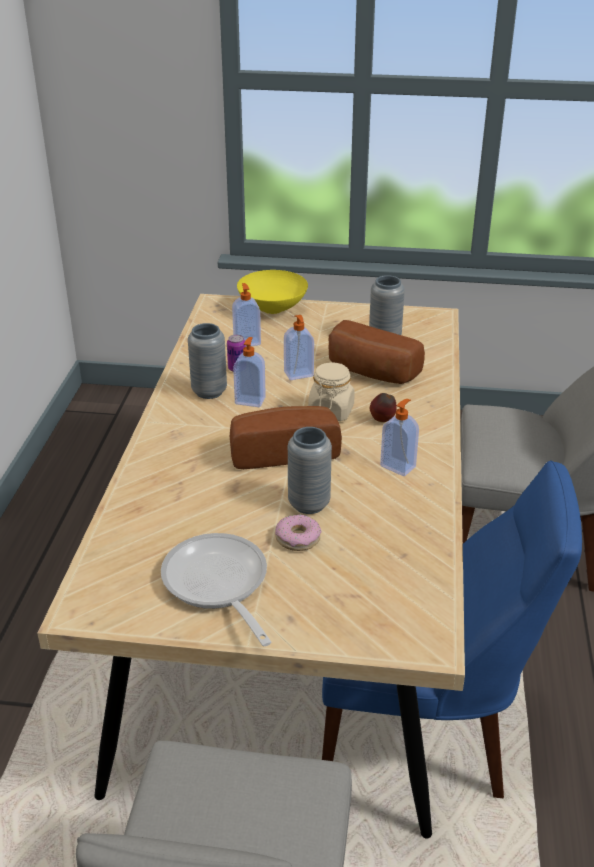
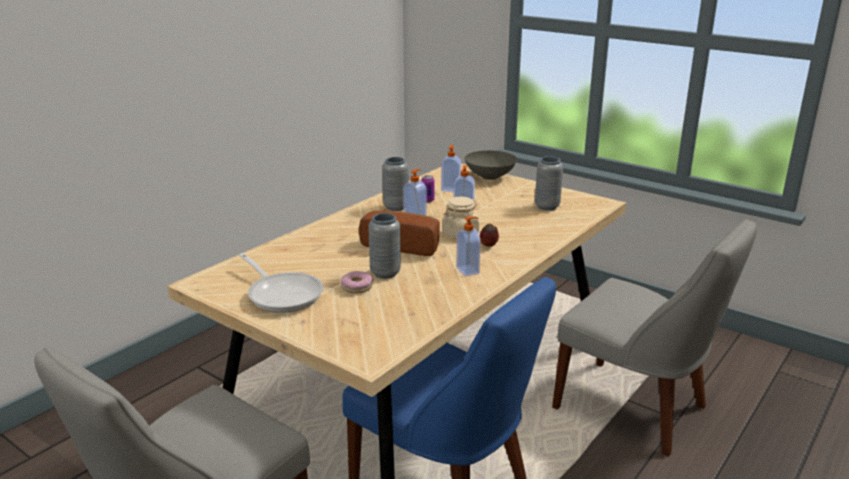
camera: 30 degrees right, 10 degrees down
frying pan [161,533,271,646] -> frying pan turned 135 degrees clockwise [239,253,323,313]
yellow bowl [237,270,308,314] -> grey bowl [465,150,517,180]
bread [328,320,425,384] -> none

